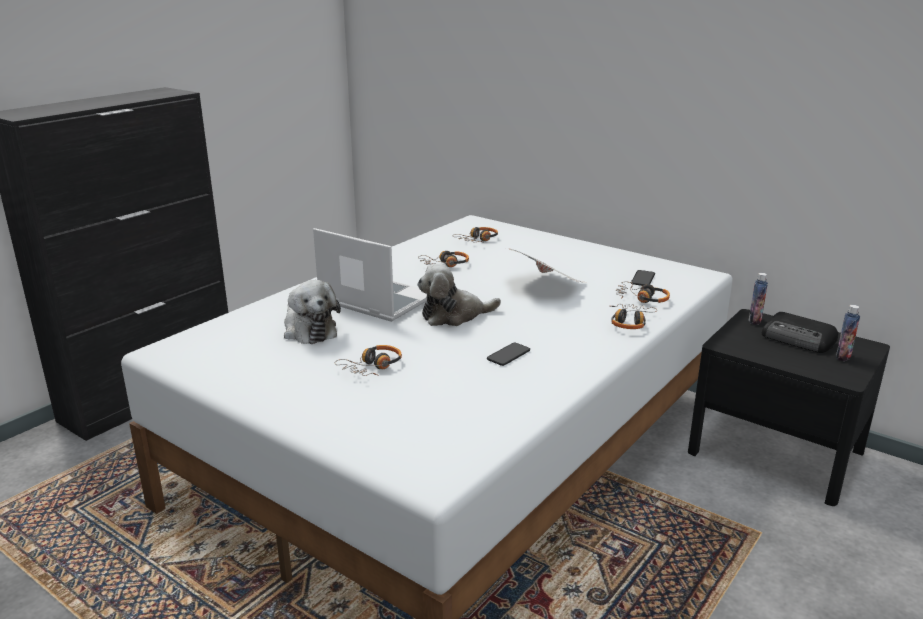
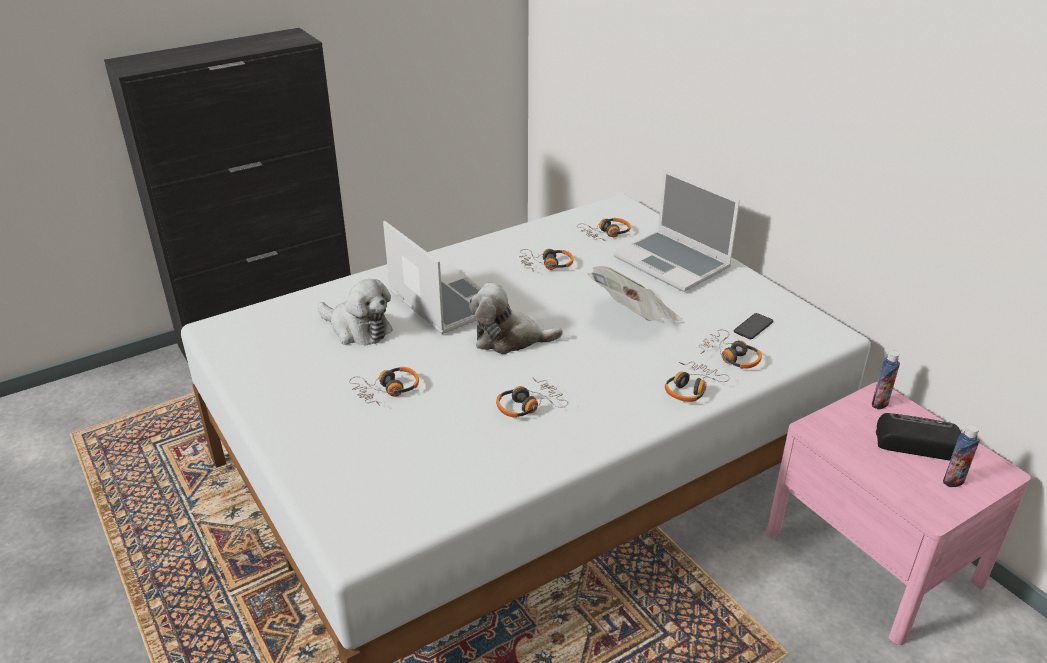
camera: 20 degrees right, 10 degrees up
plush toy [284,280,341,344] -> plush toy turned 45 degrees counterclockwise [318,279,393,345]
phone [487,343,530,366] -> headphones [496,378,568,418]
black nightstand [688,309,890,506] -> pink nightstand [767,382,1031,645]
radio [762,312,838,353] -> radio turned 135 degrees clockwise [876,413,961,461]
none -> laptop [613,170,740,292]

